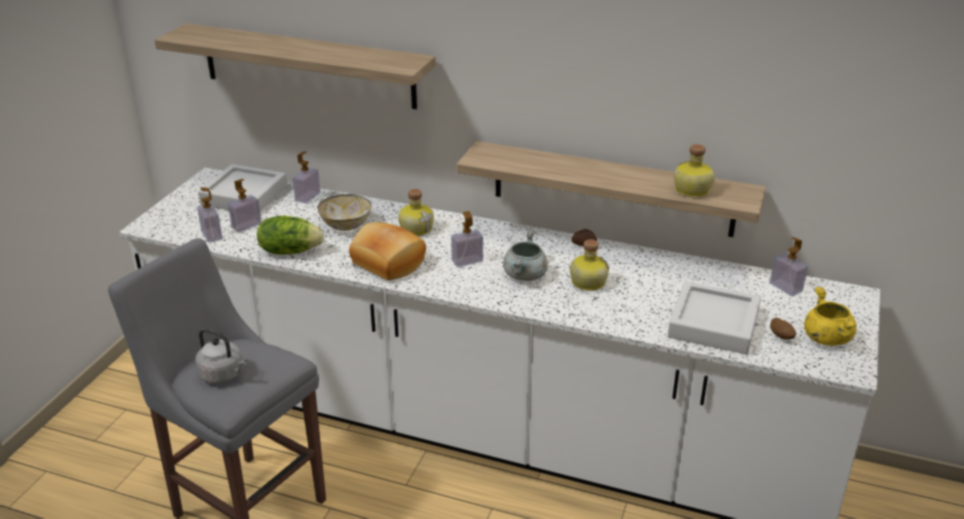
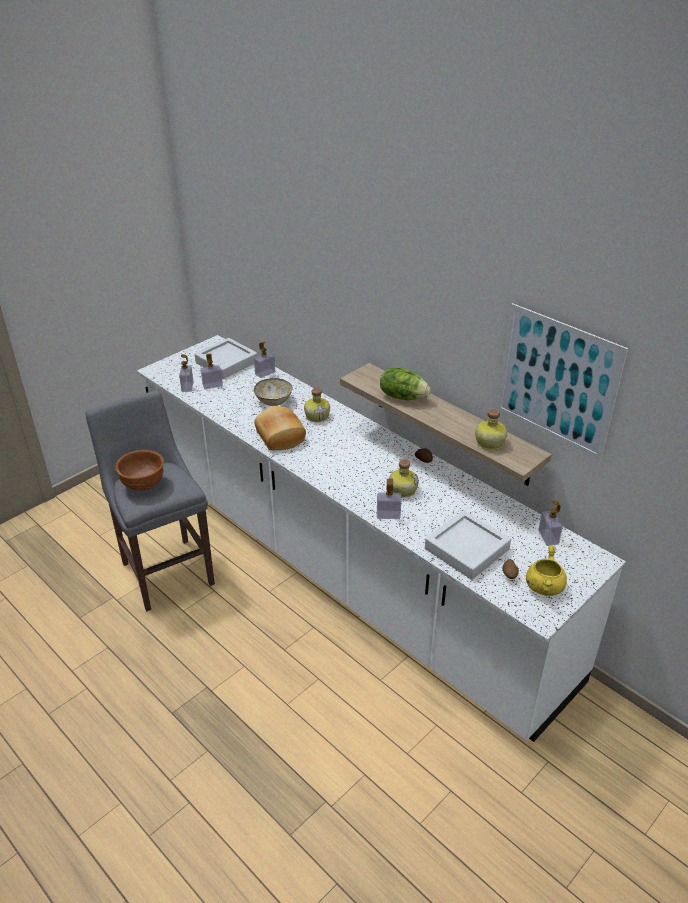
camera: 25 degrees right, 5 degrees up
shelf [154,23,436,109] -> none
grey kettle [195,328,246,383] -> brown bowl [116,450,164,491]
lettuce [257,215,324,255] -> lettuce moved to [380,368,431,400]
soap dispenser [451,211,483,267] -> soap dispenser moved to [377,478,401,519]
grey cooking pot [503,228,548,281] -> none
none -> picture [497,303,628,460]

